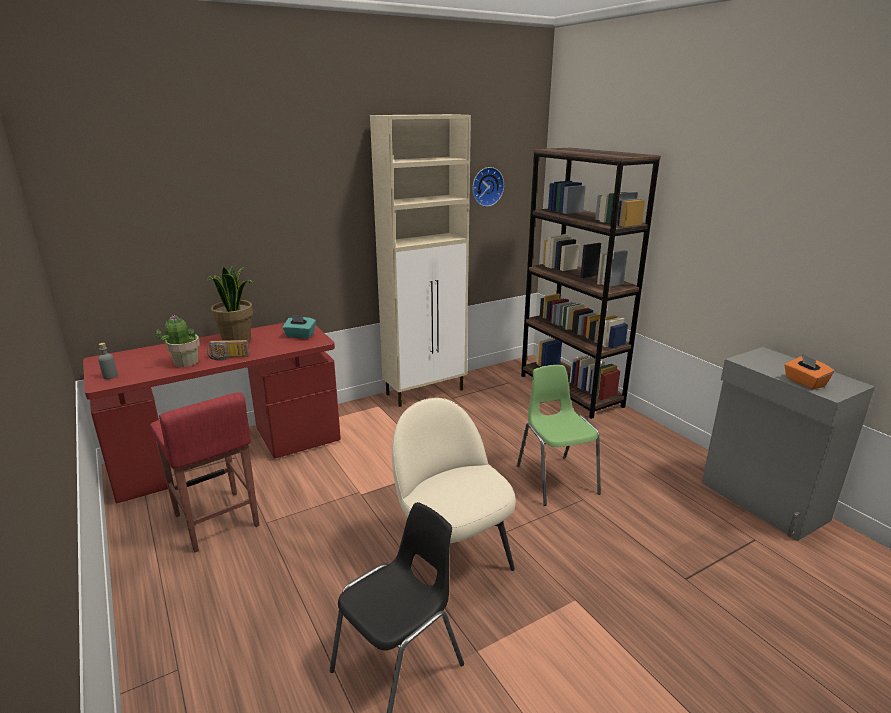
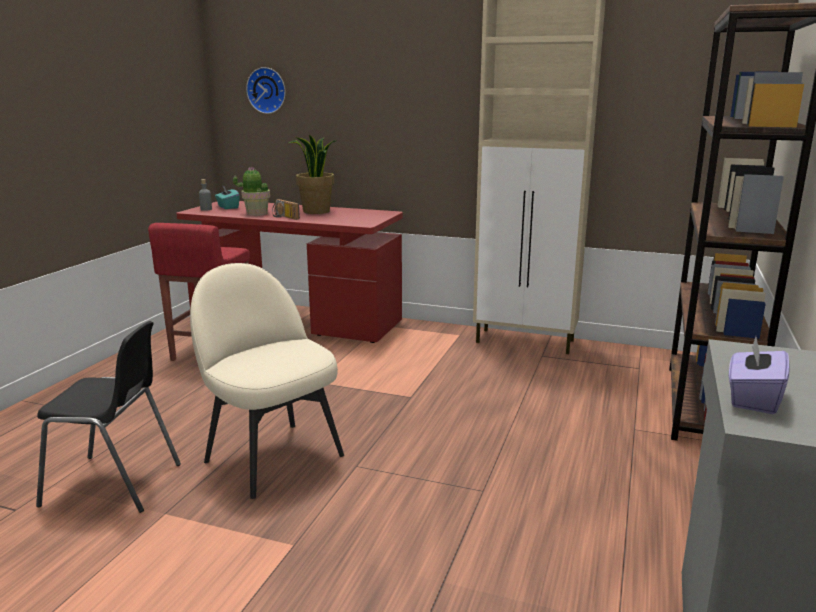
camera: 50 degrees right, 5 degrees down
turquoise tissue box [282,315,316,339] -> turquoise tissue box moved to [215,185,240,209]
beige chair [392,398,516,571] -> beige chair turned 60 degrees counterclockwise [190,263,344,499]
wall clock [472,167,504,207] -> wall clock moved to [246,67,285,114]
green chair [517,365,601,506] -> none
orange tissue box [784,354,834,390] -> purple tissue box [729,336,790,414]

